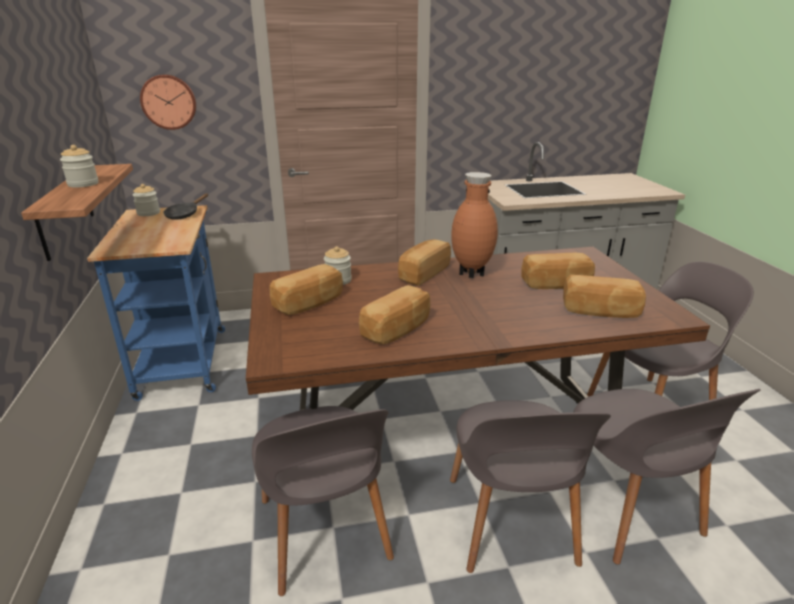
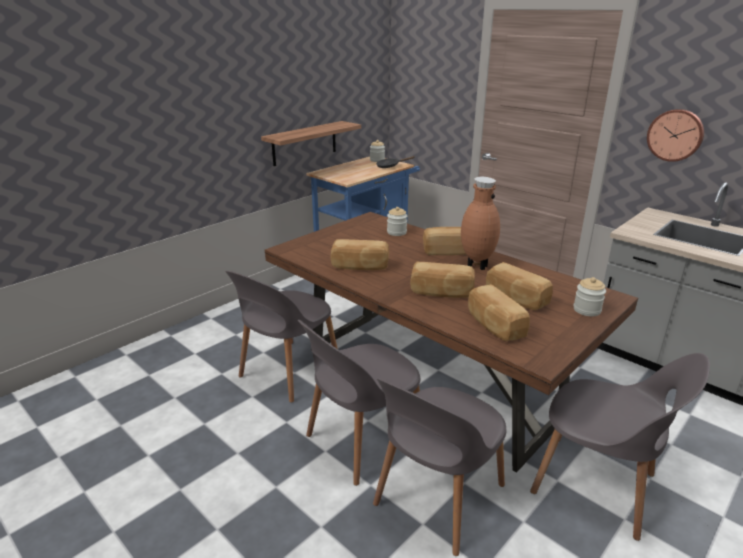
camera: 55 degrees right, 0 degrees up
jar [60,145,98,188] -> jar moved to [574,277,606,316]
wall clock [140,74,196,130] -> wall clock moved to [647,109,704,162]
bread [270,264,343,315] -> bread moved to [410,262,475,298]

